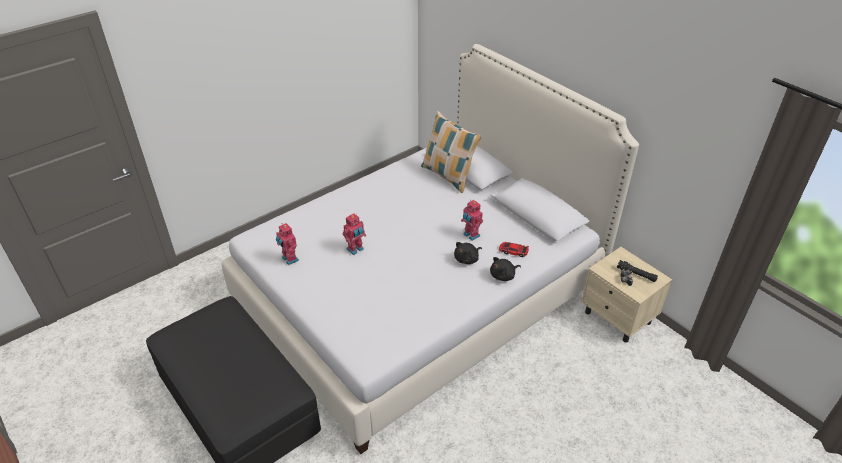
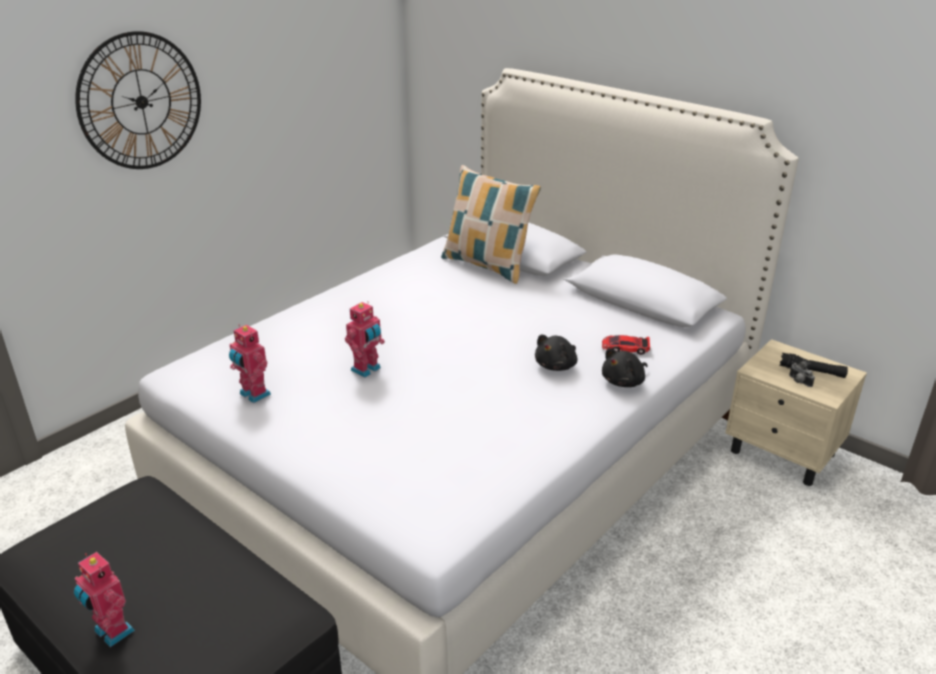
camera: 10 degrees left, 10 degrees down
toy robot [461,200,483,241] -> toy robot moved to [74,552,135,647]
none -> wall clock [75,31,201,169]

